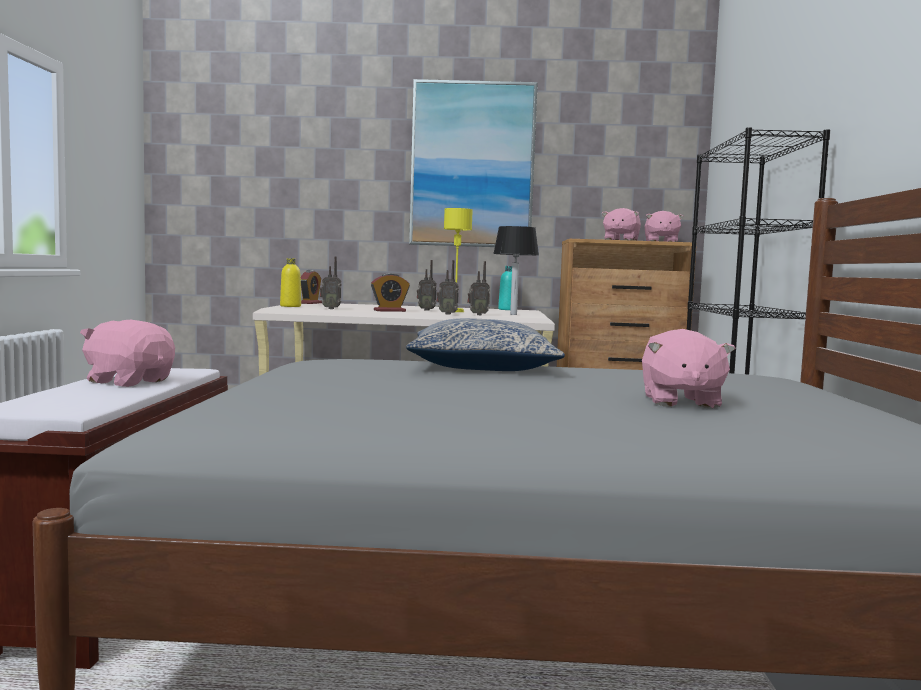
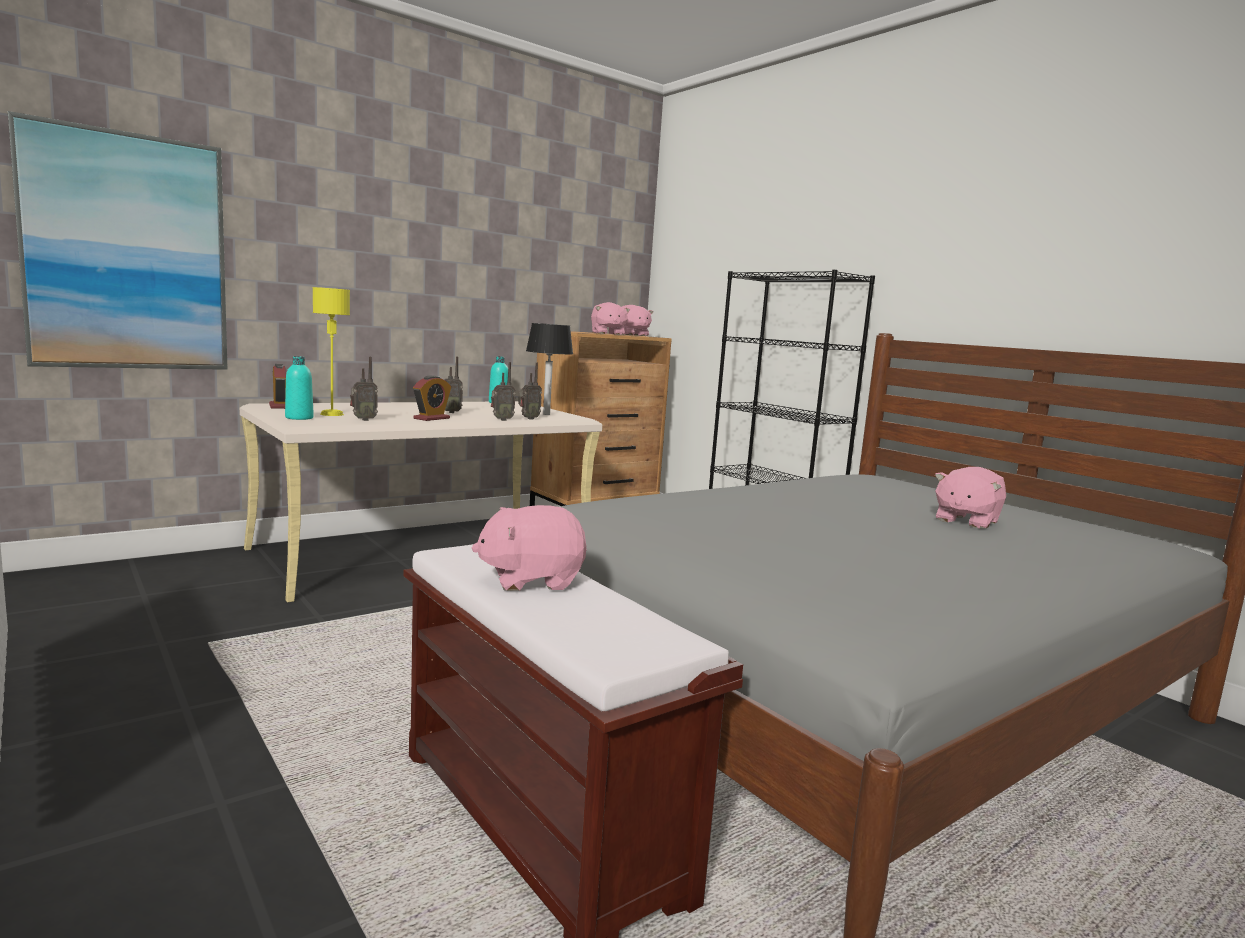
camera: 40 degrees left, 5 degrees up
yellow bottle [280,258,301,307] -> turquoise bottle [285,356,314,420]
pillow [406,318,565,371] -> none
picture [409,79,538,247] -> picture moved to [8,111,228,370]
yellow table lamp [444,208,473,312] -> yellow table lamp moved to [313,287,350,416]
pink plush toy [642,329,736,408] -> pink plush toy turned 75 degrees clockwise [935,467,1006,529]

